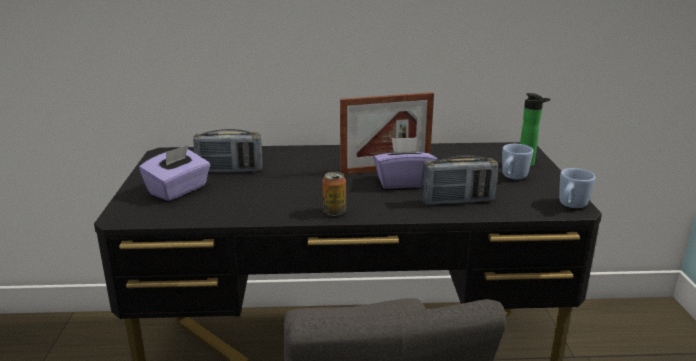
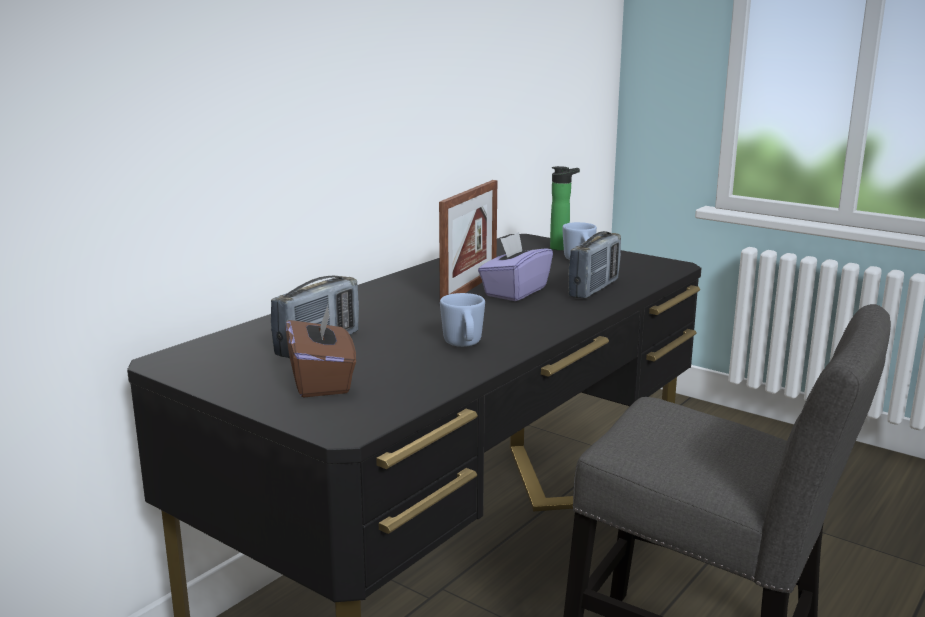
camera: 50 degrees left, 5 degrees down
purple tissue box [139,145,210,201] -> brown tissue box [285,305,356,398]
can [322,172,346,216] -> none
blue mug [559,168,596,208] -> blue mug moved to [440,293,485,347]

